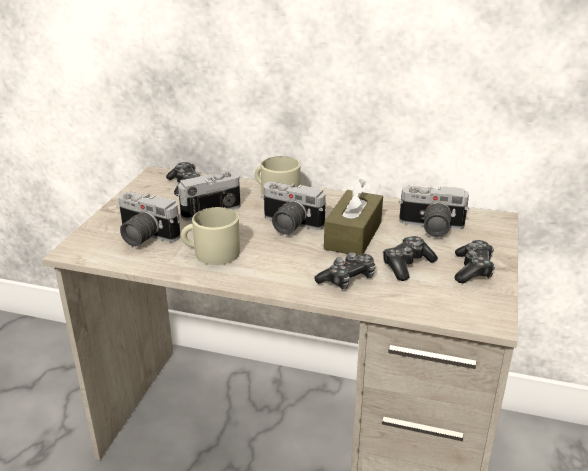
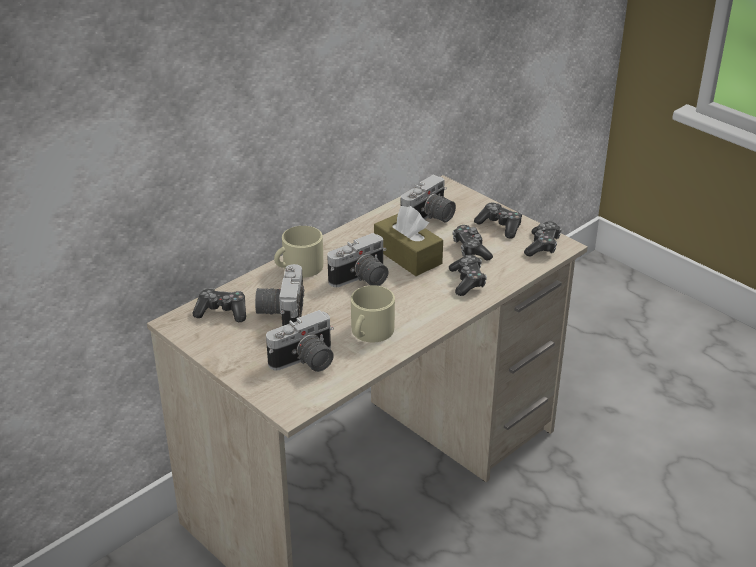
camera: 60 degrees left, 5 degrees up
none -> game controller [524,221,562,257]

